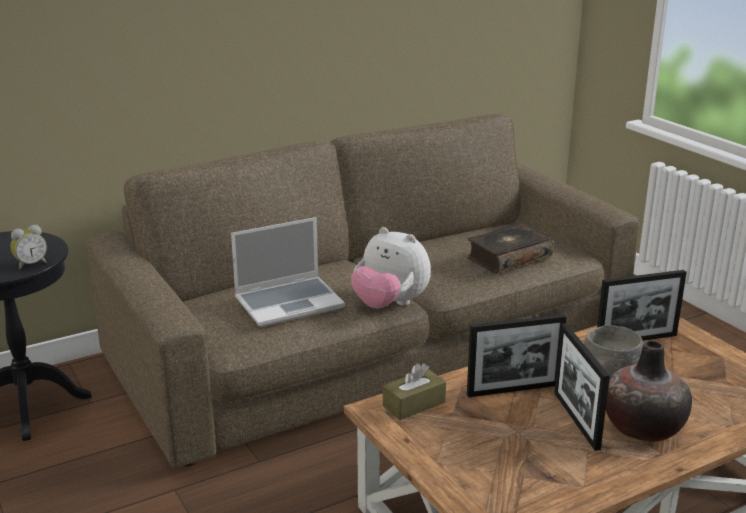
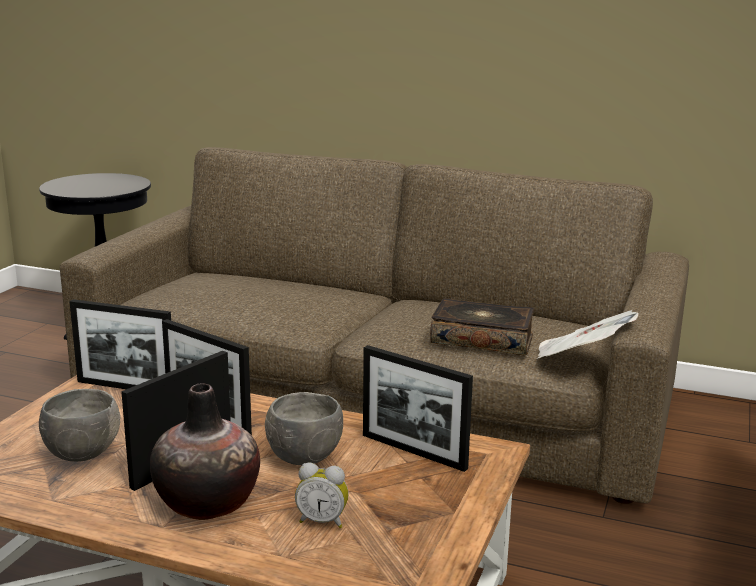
camera: 50 degrees right, 5 degrees down
alarm clock [10,225,47,270] -> alarm clock moved to [295,463,349,528]
laptop [231,217,345,327] -> none
plush toy [351,227,431,309] -> none
brown tissue box [383,363,446,420] -> picture frame [69,299,171,389]
none -> grey bowl [39,389,120,462]
none -> newspaper [537,310,639,359]

